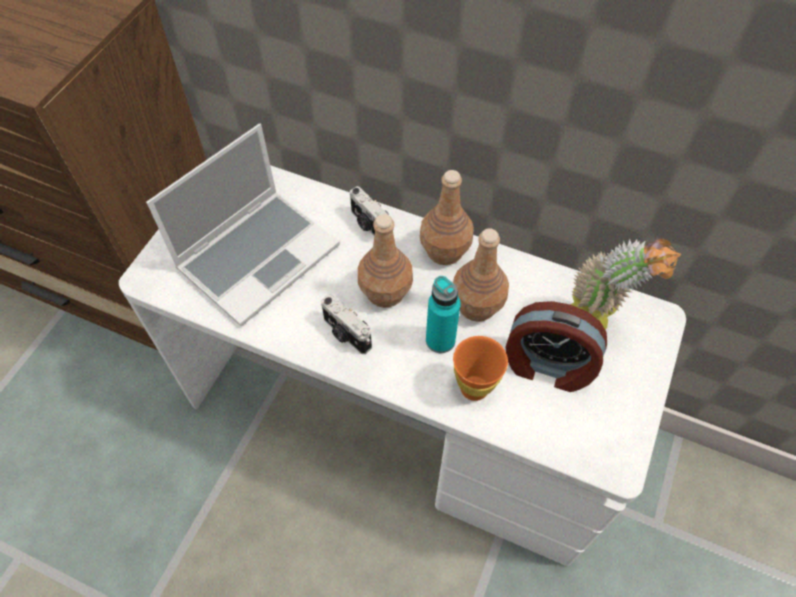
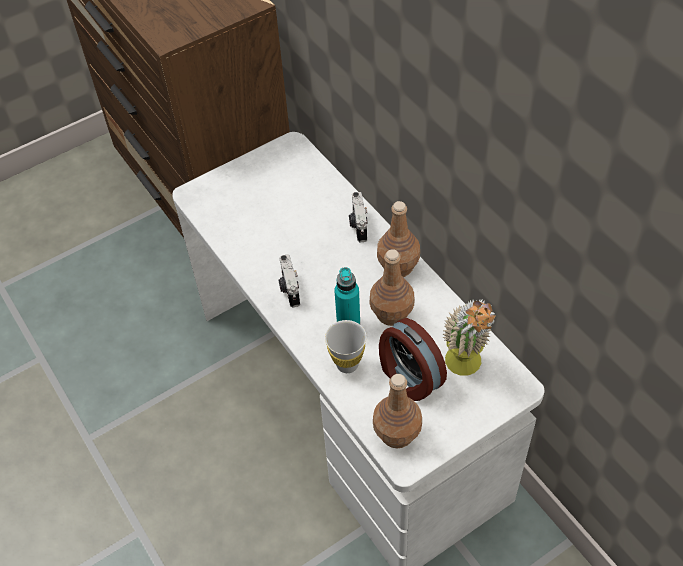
camera: 35 degrees right, 5 degrees down
laptop [146,124,340,326] -> none
brown bottle [358,214,413,308] -> brown bottle moved to [373,374,422,448]
orange cup [453,336,508,401] -> white cup [325,320,367,373]

